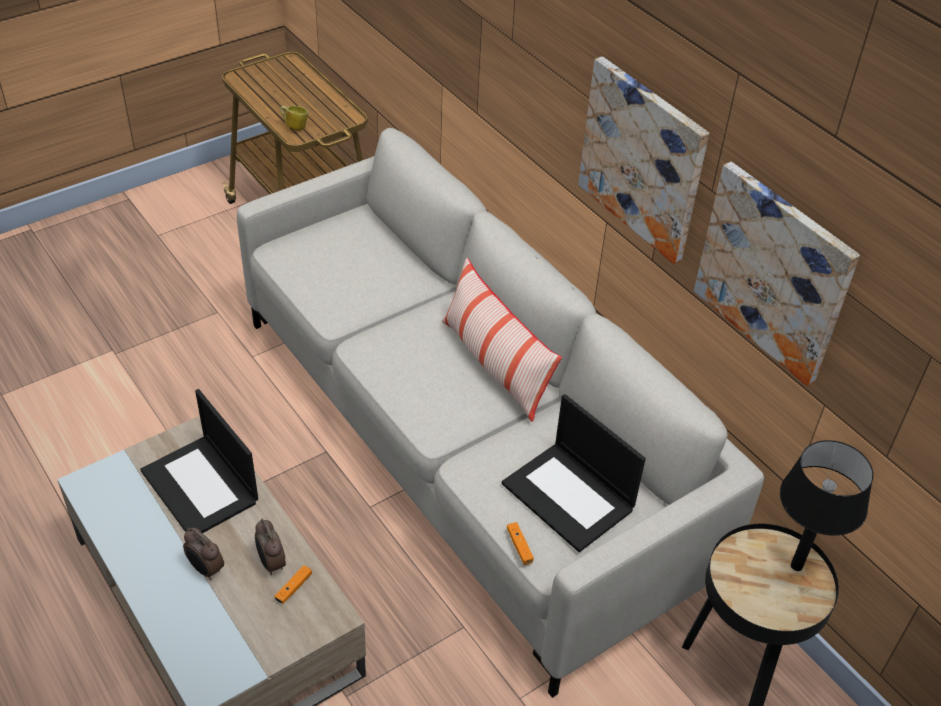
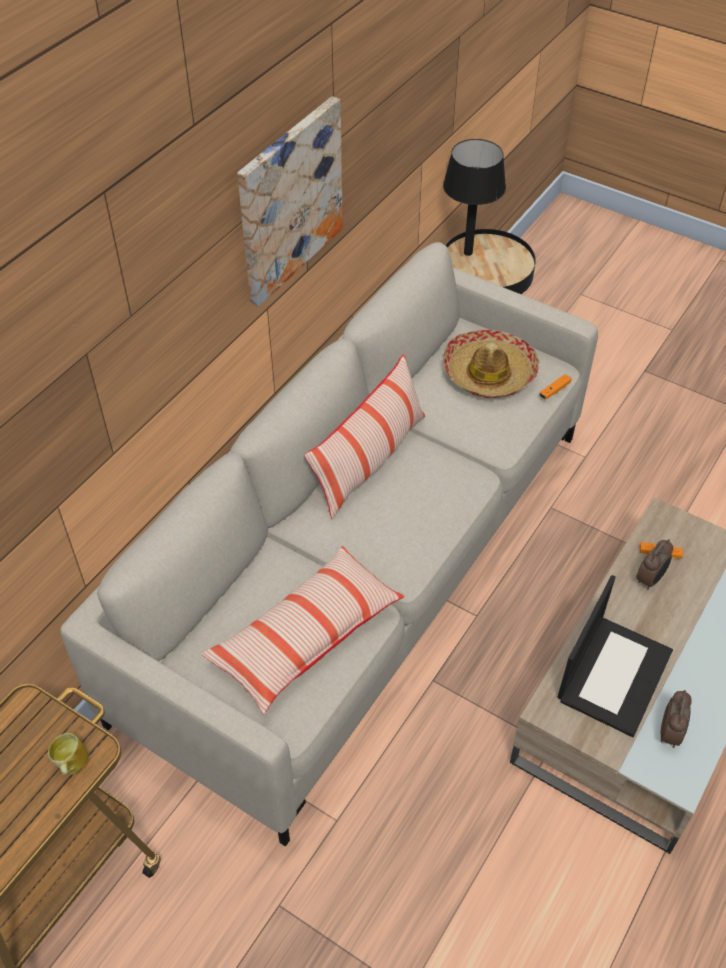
camera: 110 degrees left, 5 degrees up
alarm clock [183,528,224,580] -> alarm clock moved to [660,690,692,748]
laptop [502,394,646,552] -> hat [443,330,539,398]
picture [694,162,860,386] -> none
none -> pillow [201,546,404,714]

